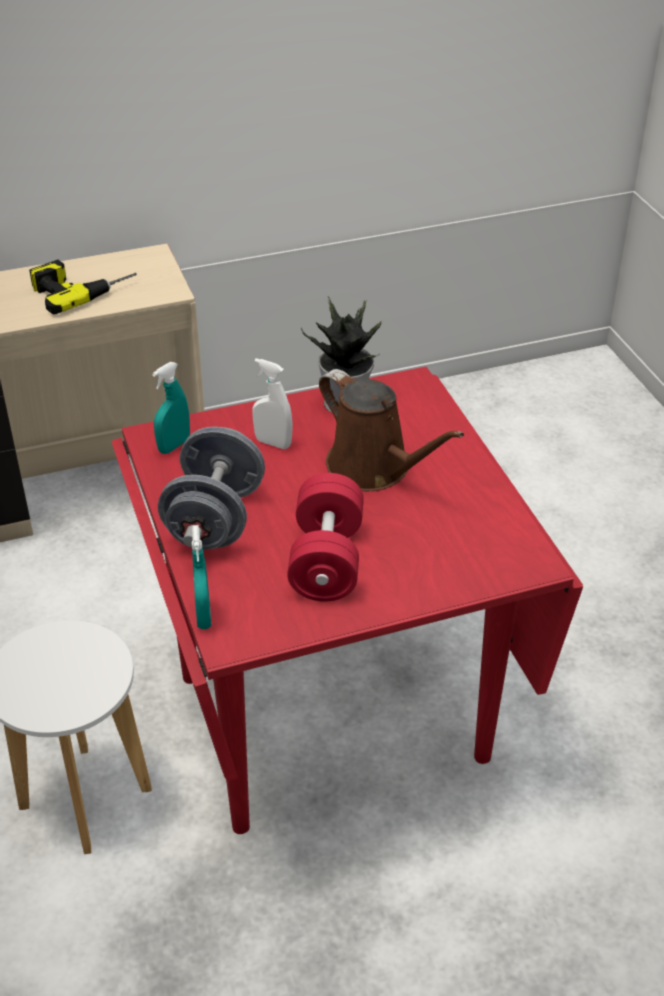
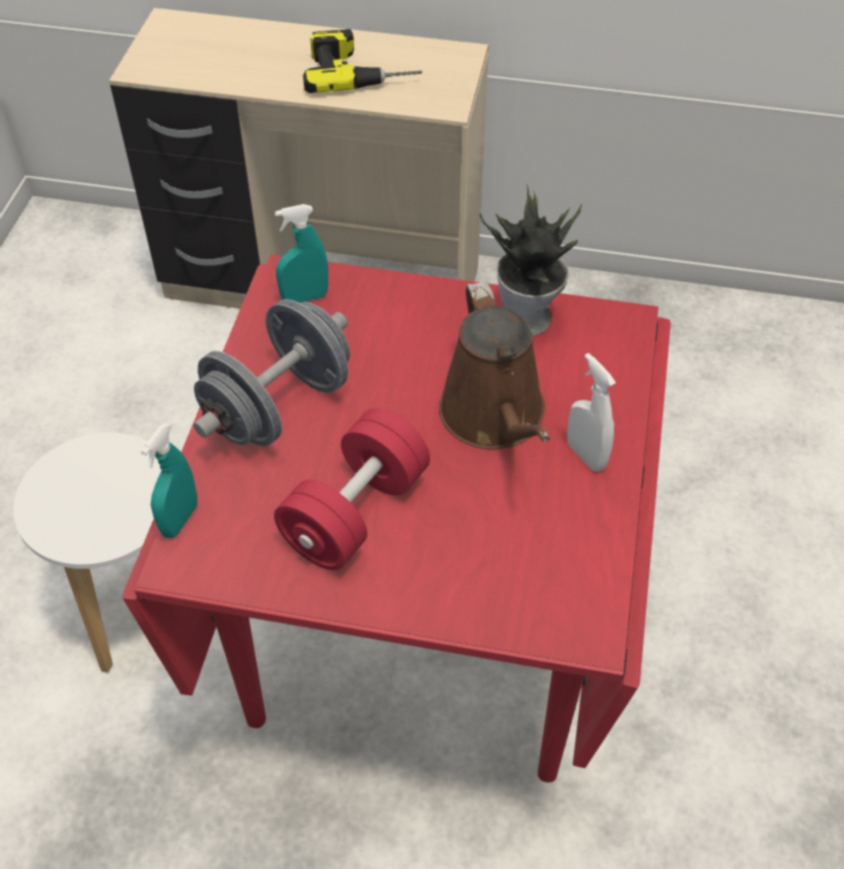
camera: 30 degrees right, 10 degrees up
white spray bottle [252,358,293,449] -> white spray bottle moved to [567,353,616,471]

